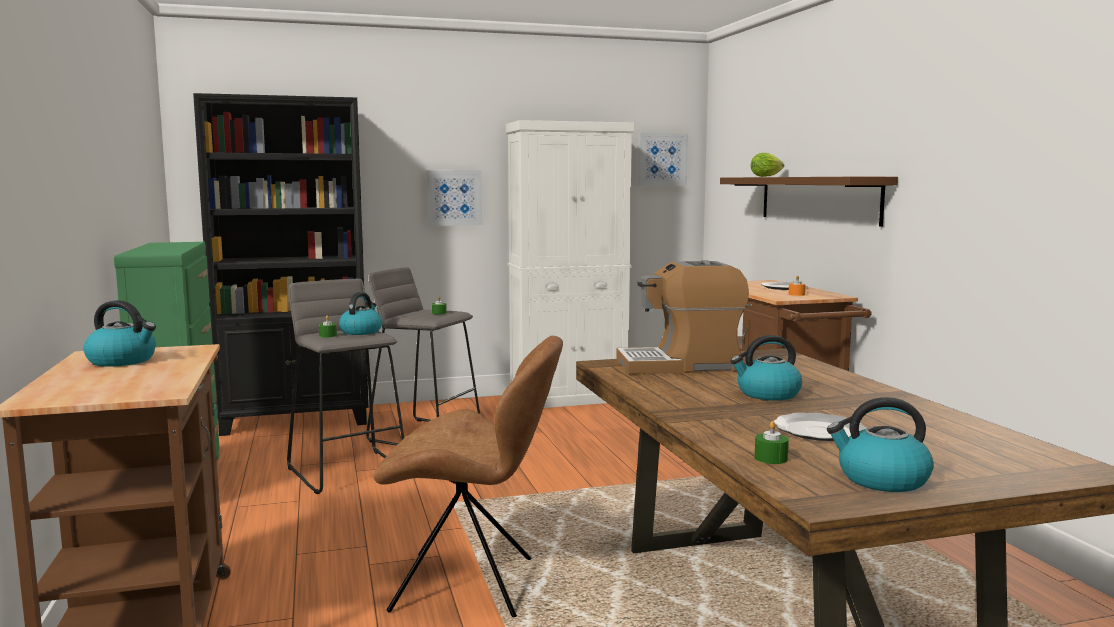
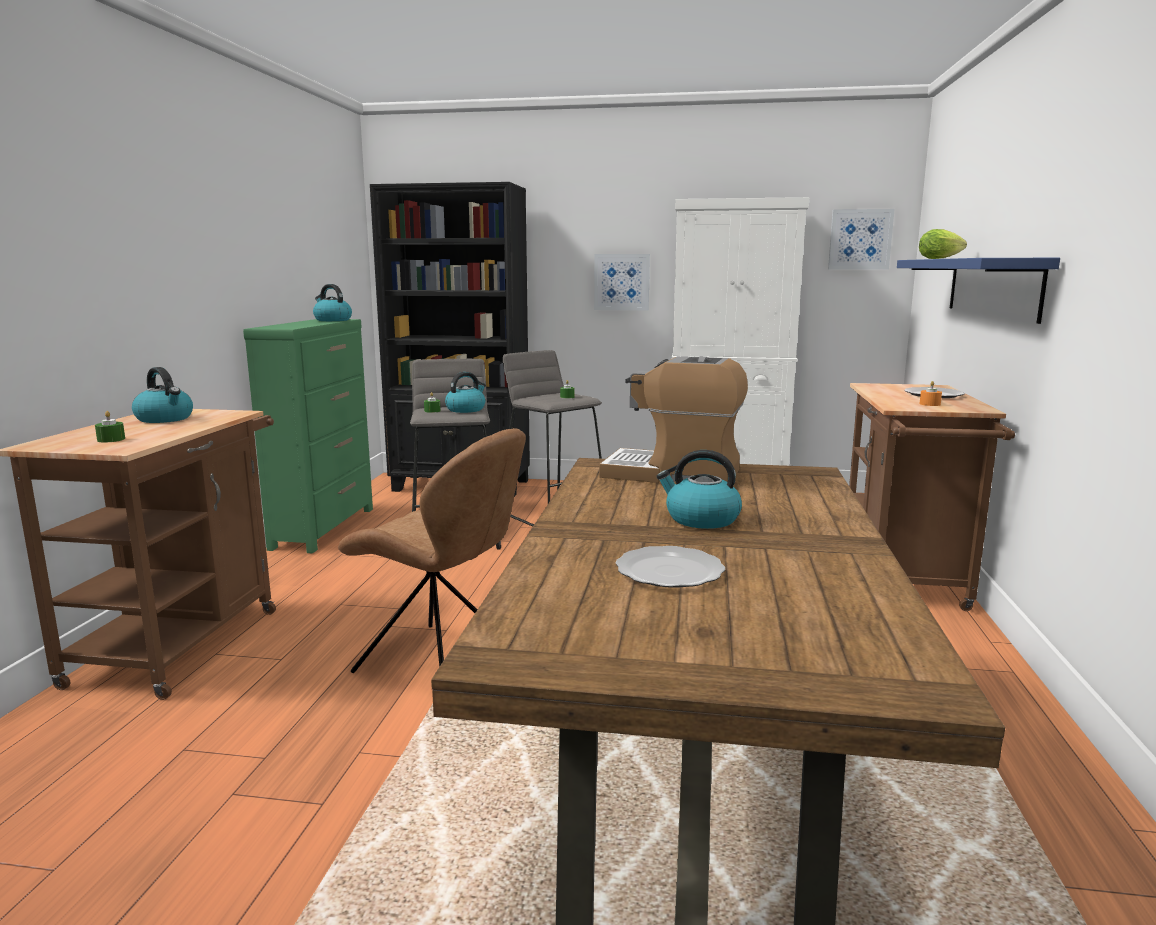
camera: 25 degrees right, 5 degrees up
brown shelf [720,177,898,227] -> blue shelf [897,258,1060,324]
green candle [755,421,789,464] -> green candle moved to [95,411,125,443]
kettle [827,397,934,492] -> kettle moved to [313,284,352,321]

